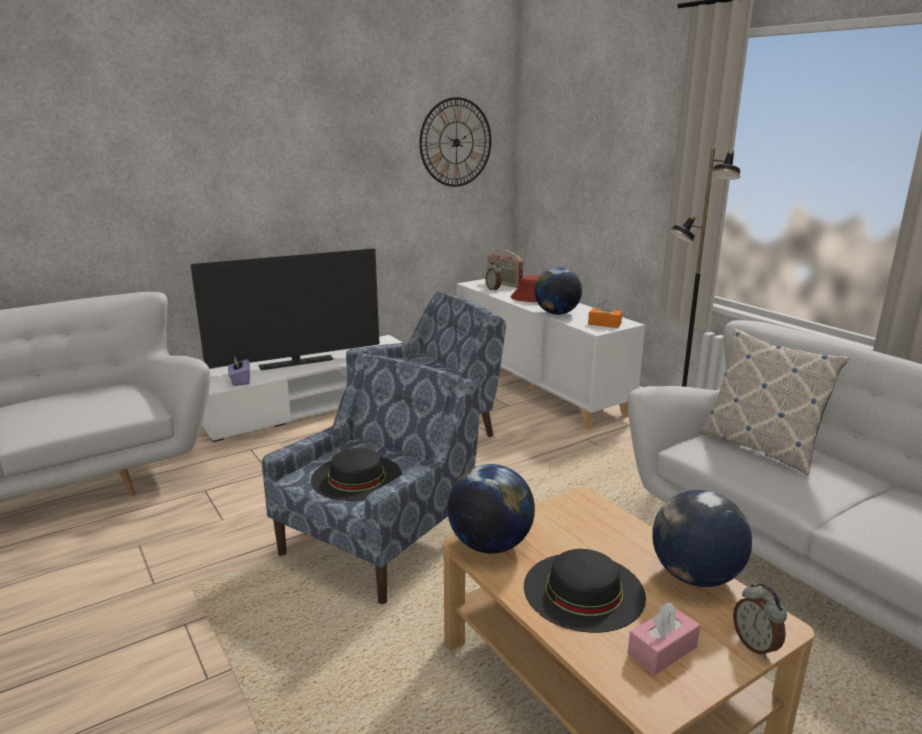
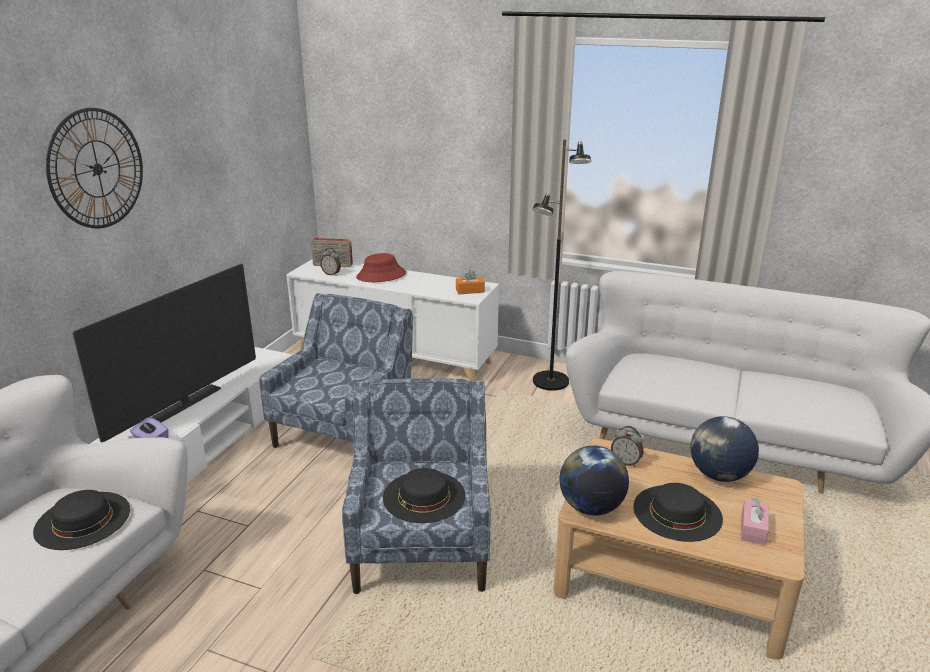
camera: 35 degrees left, 5 degrees up
wall clock [419,97,491,187] -> wall clock moved to [46,108,143,228]
globe [535,267,582,315] -> none
pillow [699,328,849,476] -> none
alarm clock [733,584,787,659] -> alarm clock moved to [611,426,644,467]
none -> black hat [33,490,130,550]

